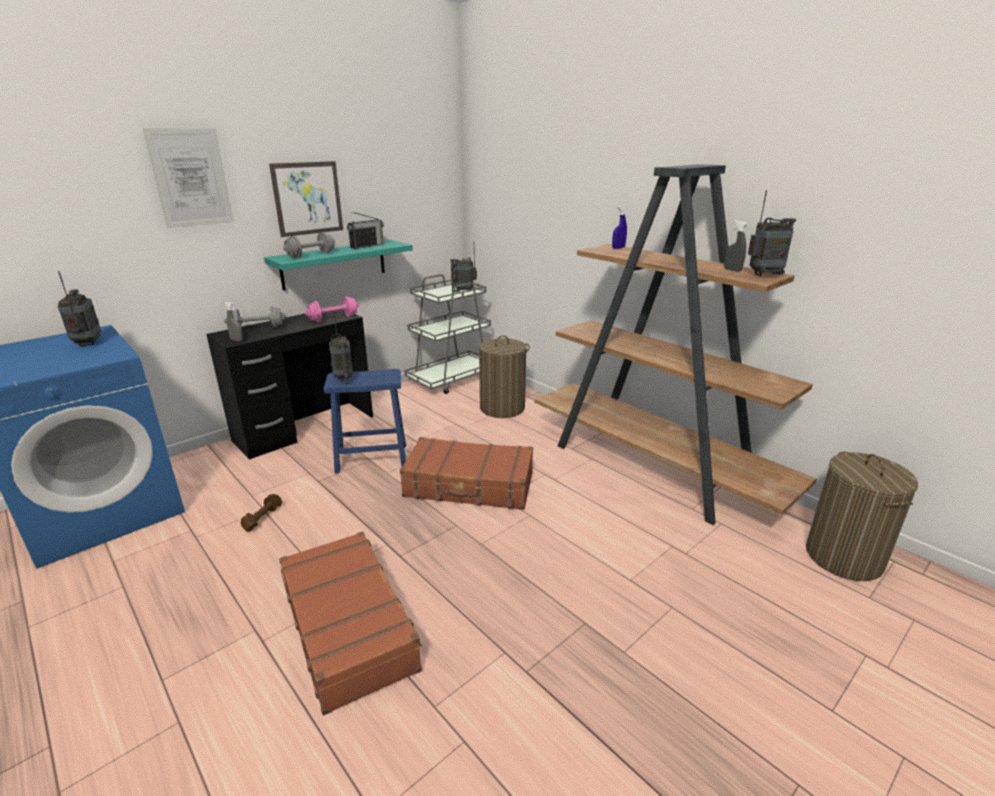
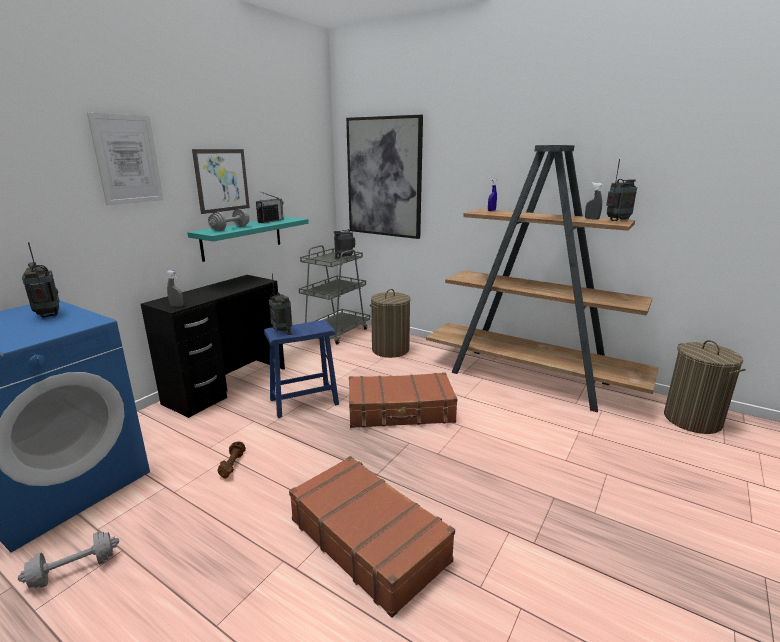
camera: 15 degrees left, 5 degrees down
grey dumbbell [224,306,286,330] -> grey dumbbell moved to [18,532,119,588]
pink dumbbell [305,296,359,322] -> none
none -> picture [346,115,423,239]

